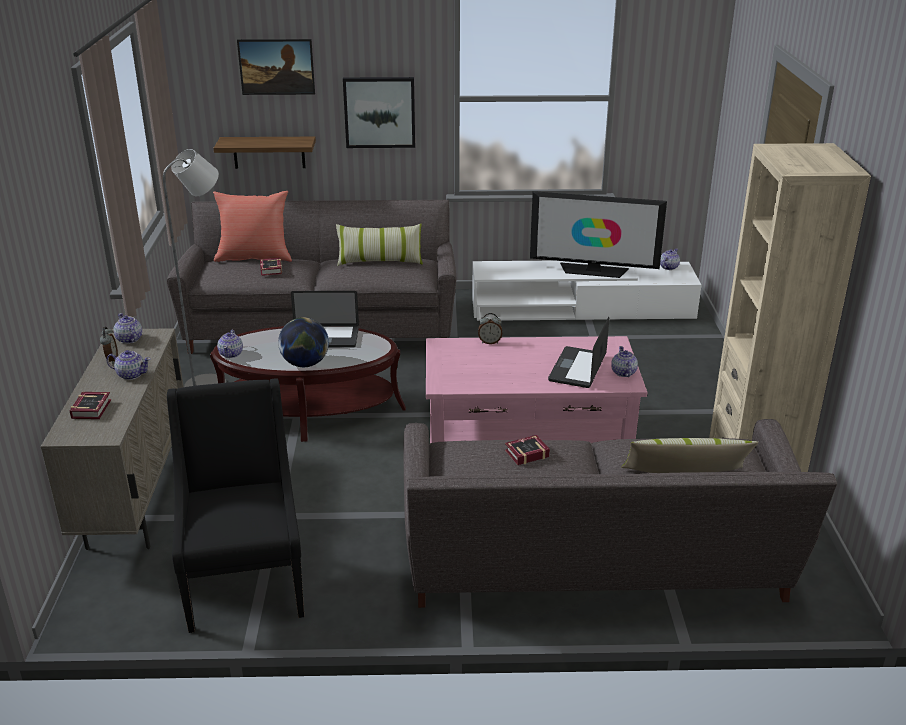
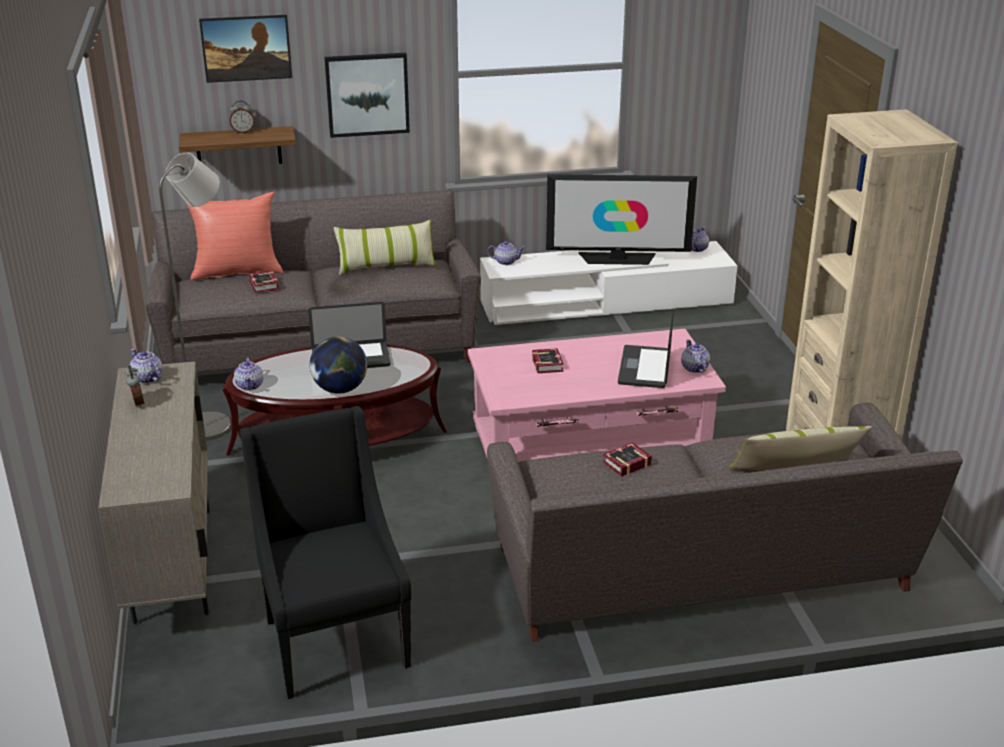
camera: 10 degrees left, 0 degrees up
book [70,392,111,419] -> book moved to [532,348,564,373]
teapot [106,350,151,380] -> teapot moved to [487,241,525,265]
alarm clock [478,313,502,344] -> alarm clock moved to [230,100,254,133]

